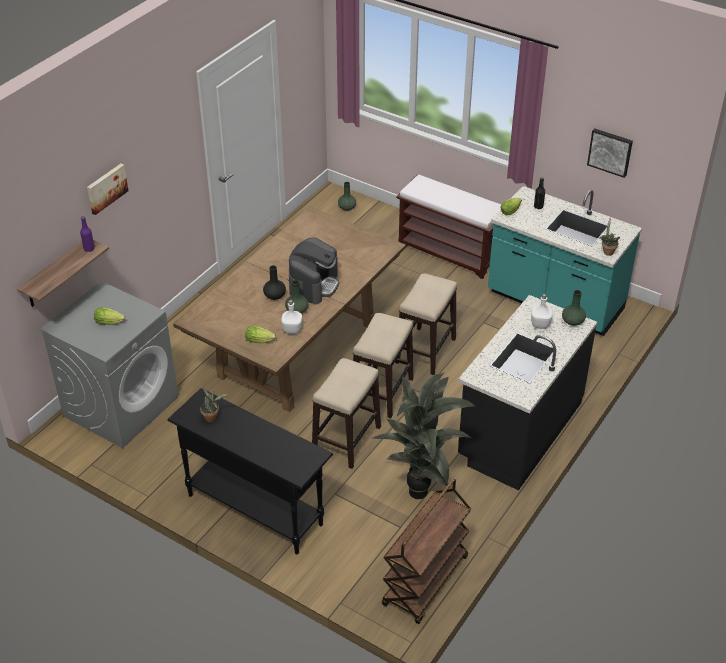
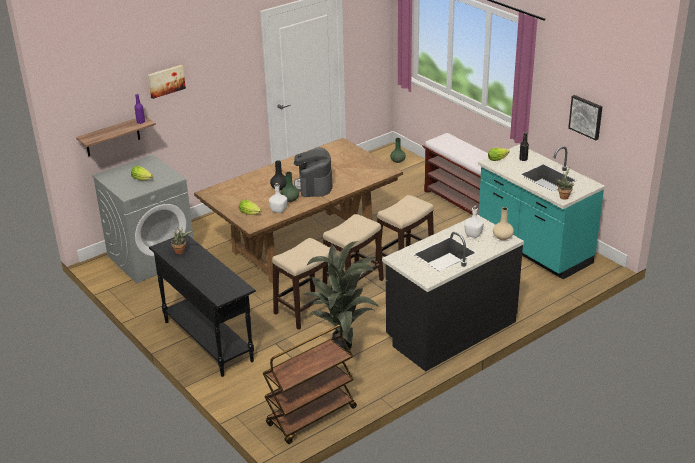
camera: 20 degrees right, 10 degrees down
coffee machine [289,238,339,304] -> coffee machine turned 135 degrees clockwise [294,147,332,197]
green vase [562,290,586,326] -> beige vase [493,207,514,240]

